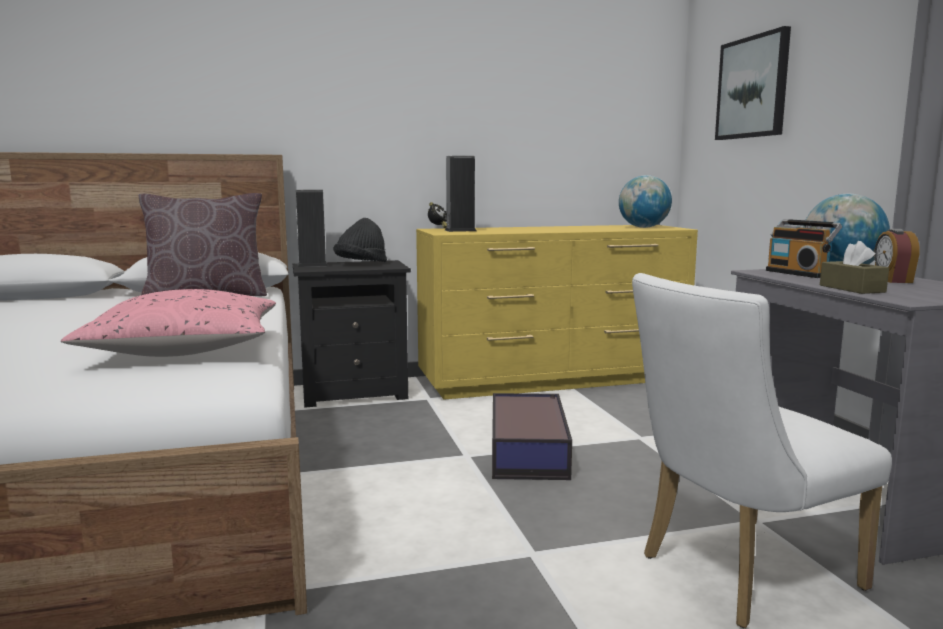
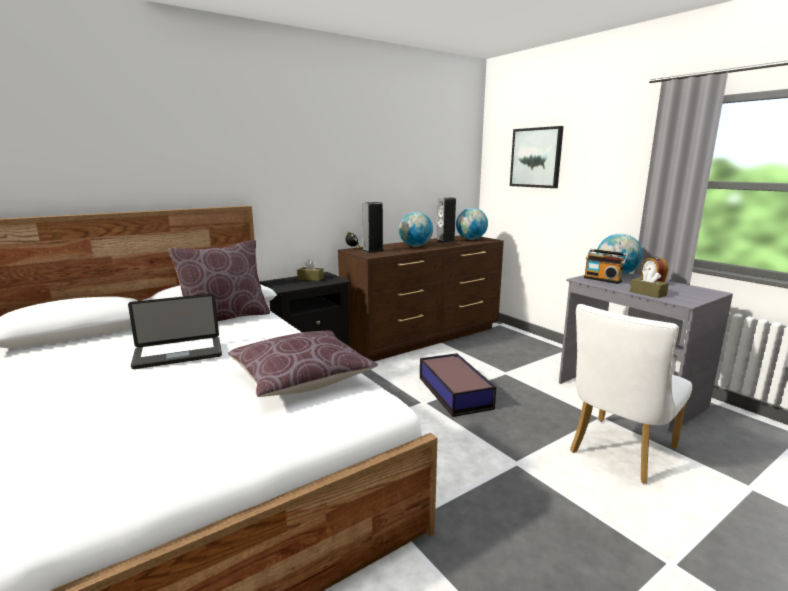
camera: 20 degrees left, 5 degrees up
pink pillow [61,289,276,357] -> brown pillow [228,331,378,397]
speaker [296,190,328,267] -> speaker moved to [436,197,456,243]
black hat [333,218,387,262] -> brown tissue box [297,260,324,281]
yellow dresser [416,225,698,400] -> brown dresser [338,235,504,361]
none -> laptop [128,294,222,369]
none -> globe [399,212,433,247]

